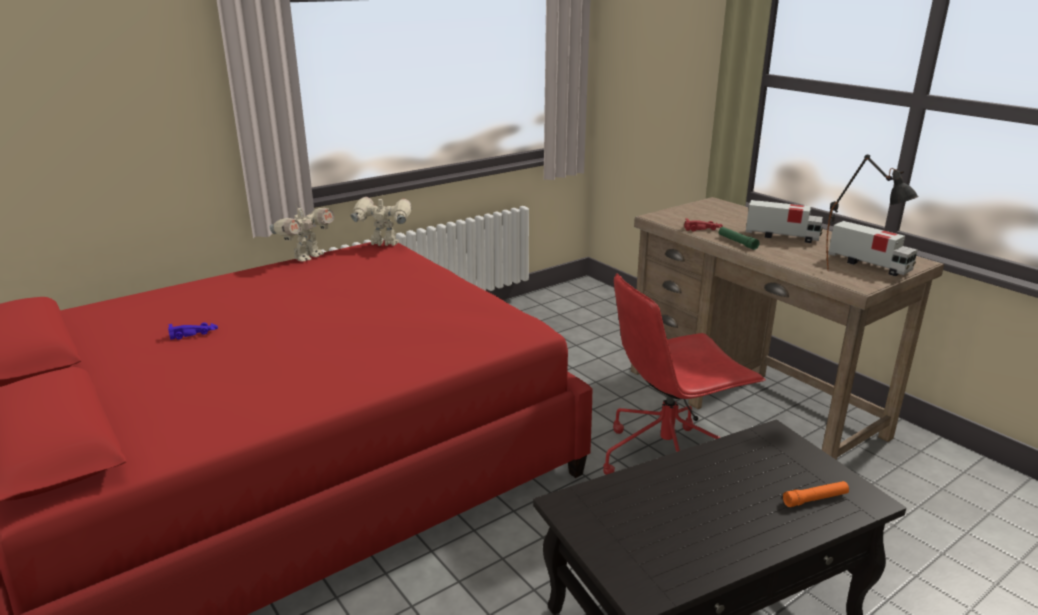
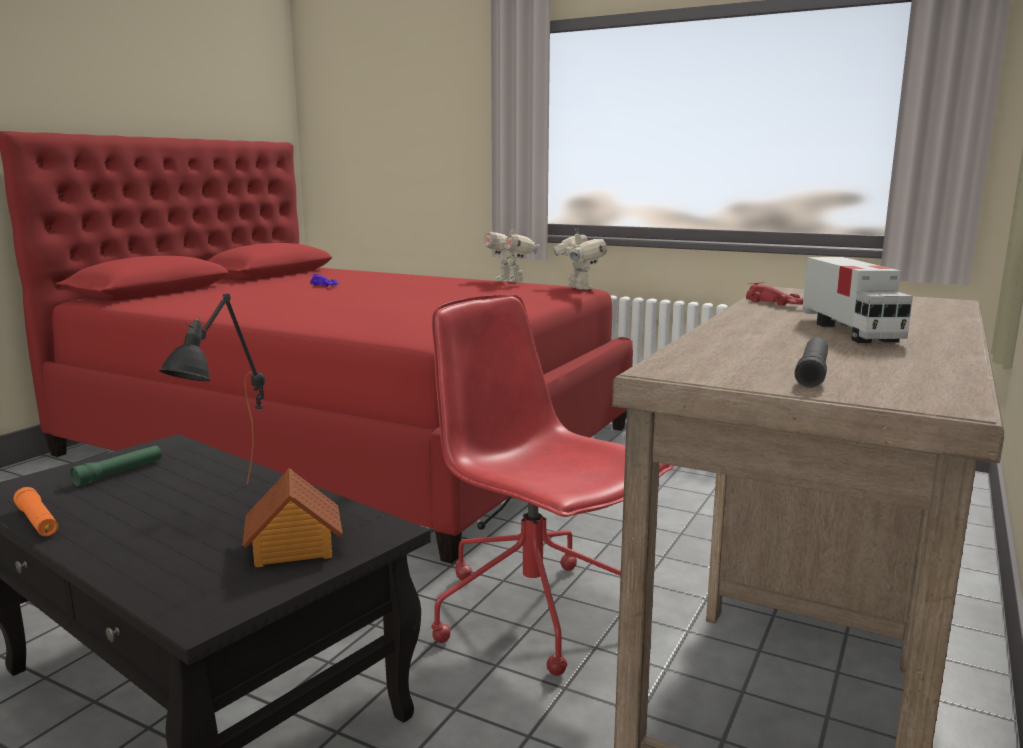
camera: 65 degrees right, 10 degrees down
toy robot [270,204,334,262] -> toy robot turned 45 degrees clockwise [483,225,539,282]
green flashlight [719,227,760,250] -> green flashlight moved to [70,446,162,486]
orange flashlight [783,481,849,507] -> orange flashlight moved to [13,487,58,536]
black table lamp [826,154,919,271] -> black table lamp moved to [159,293,265,485]
toy truck [828,221,917,276] -> black flashlight [794,338,828,388]
none -> toy house [242,468,343,568]

